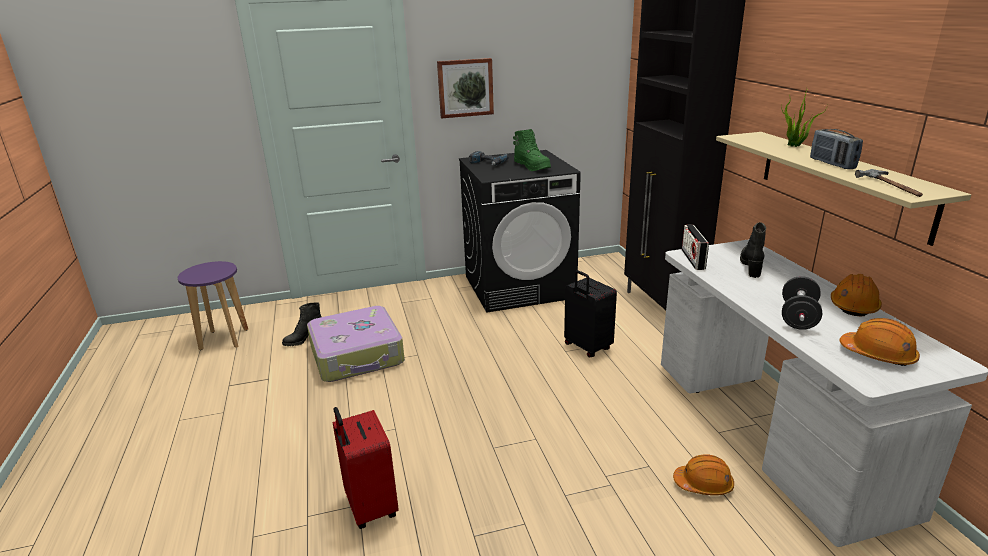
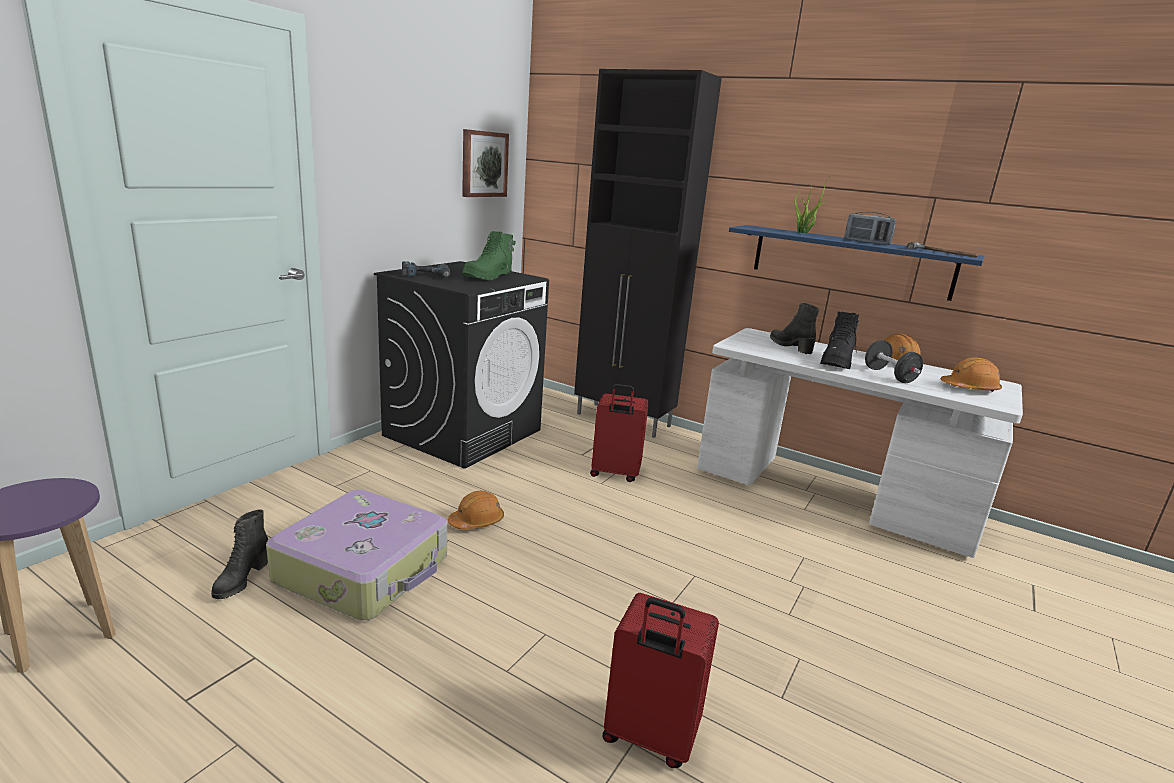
camera: 45 degrees left, 5 degrees down
picture [437,58,494,118] -> picture moved to [462,129,509,197]
green boot [513,129,551,171] -> green boot turned 105 degrees clockwise [462,231,516,280]
black suitcase [564,270,617,357] -> red suitcase [590,384,649,482]
orange hard hat [673,454,734,495] -> orange hard hat moved to [448,491,504,530]
radio [682,225,709,270] -> none
beige shelf [716,132,971,246] -> blue shelf [729,225,985,301]
none -> black boot [820,311,859,369]

